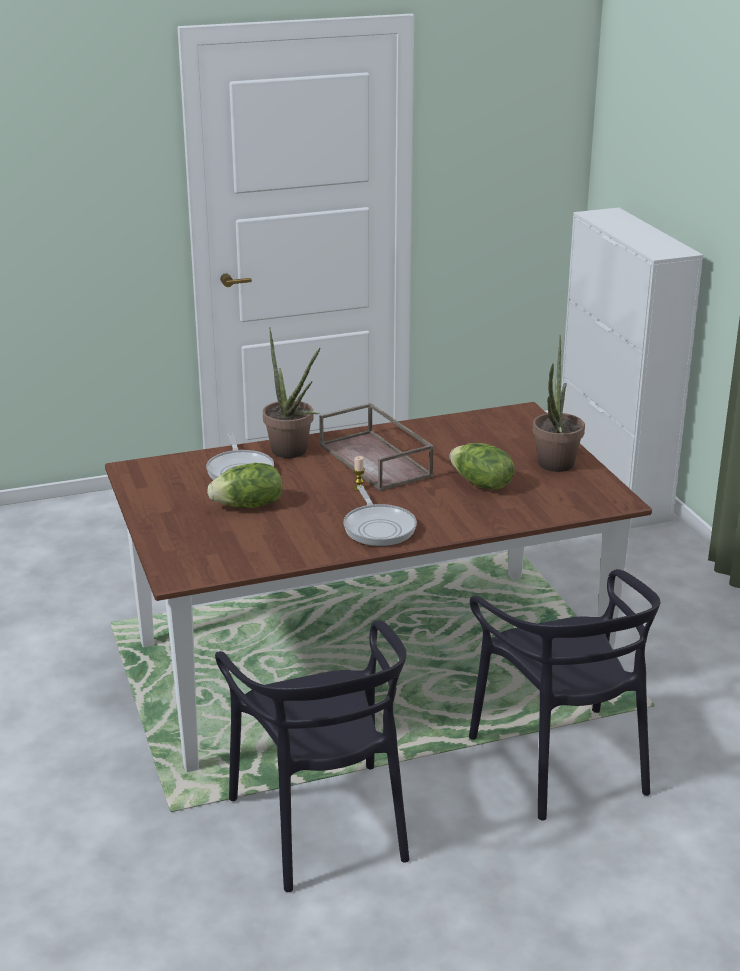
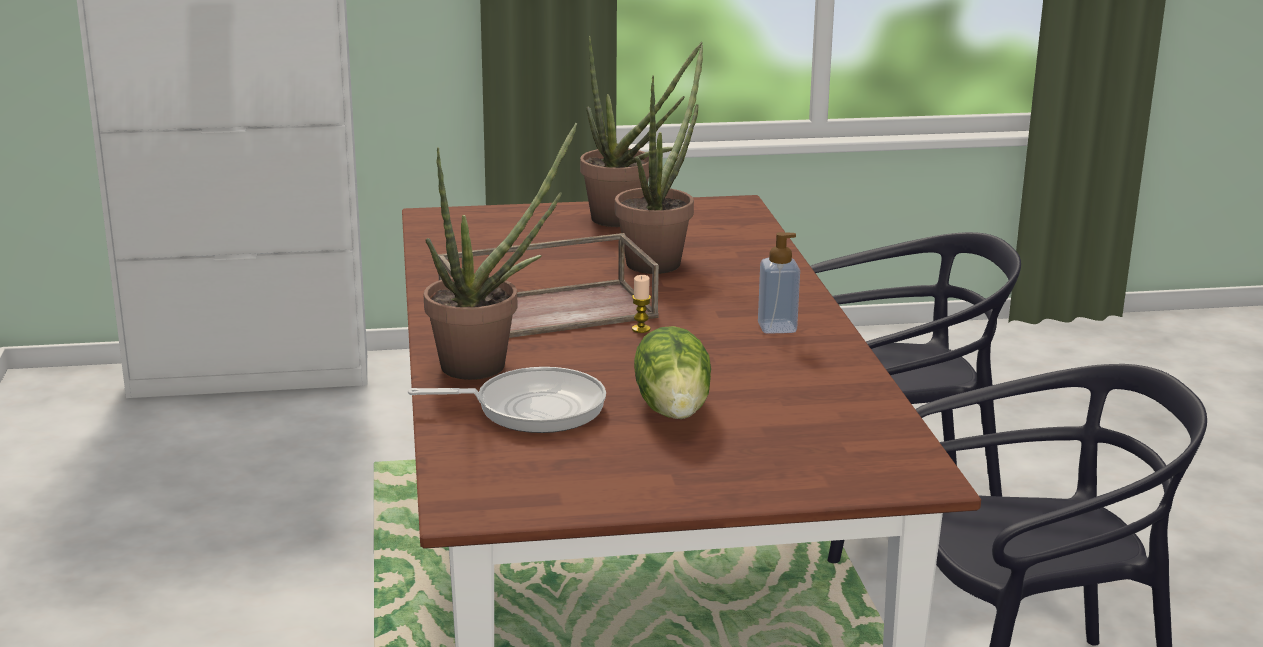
camera: 80 degrees left, 5 degrees down
frying pan [343,485,417,546] -> soap dispenser [758,232,800,334]
lettuce [450,443,515,490] -> potted plant [615,45,703,274]

